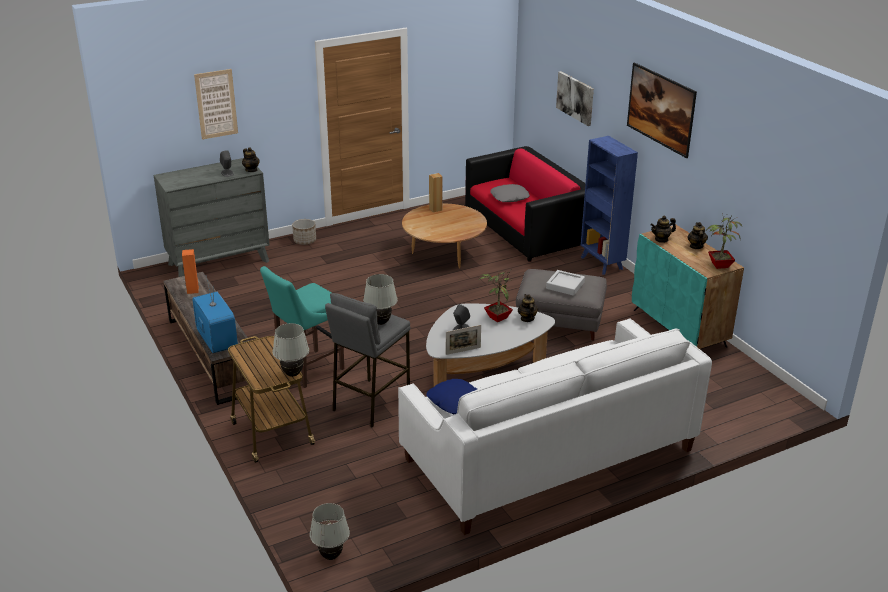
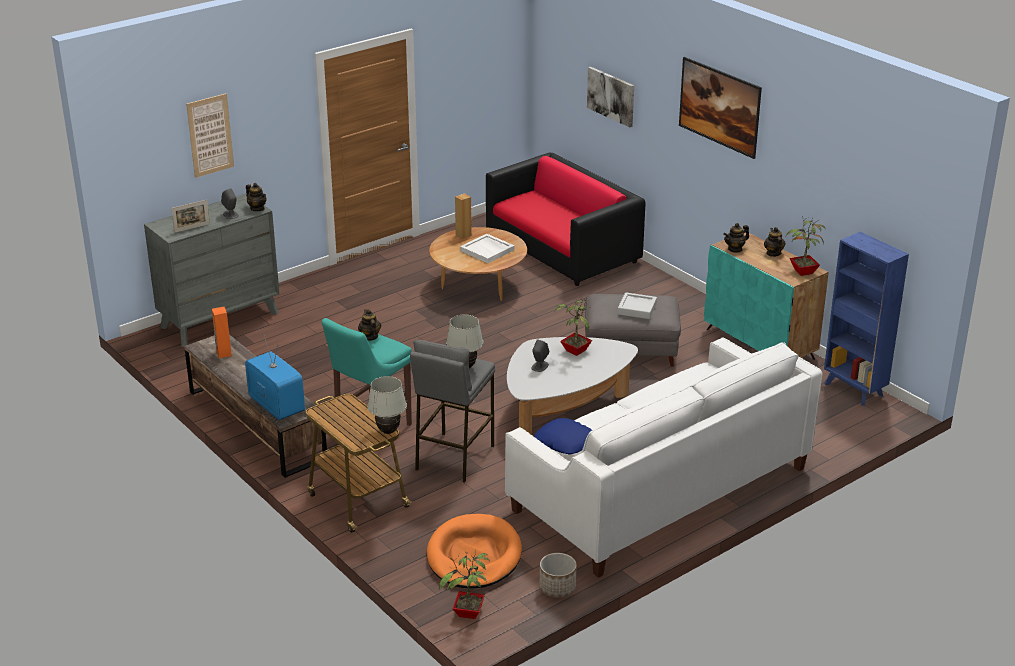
camera: 10 degrees left, 0 degrees up
planter [292,219,316,245] -> planter moved to [540,553,577,598]
white table lamp [310,503,350,560] -> potted plant [439,551,490,619]
picture frame [446,325,481,355] -> picture frame moved to [171,200,210,233]
grey pillow [490,184,530,202] -> none
teapot [518,294,538,322] -> teapot moved to [358,309,381,341]
blue bookcase [581,136,638,275] -> blue bookcase moved to [824,232,909,406]
none -> orange dog bed [427,514,522,589]
none -> white tray [460,234,515,263]

